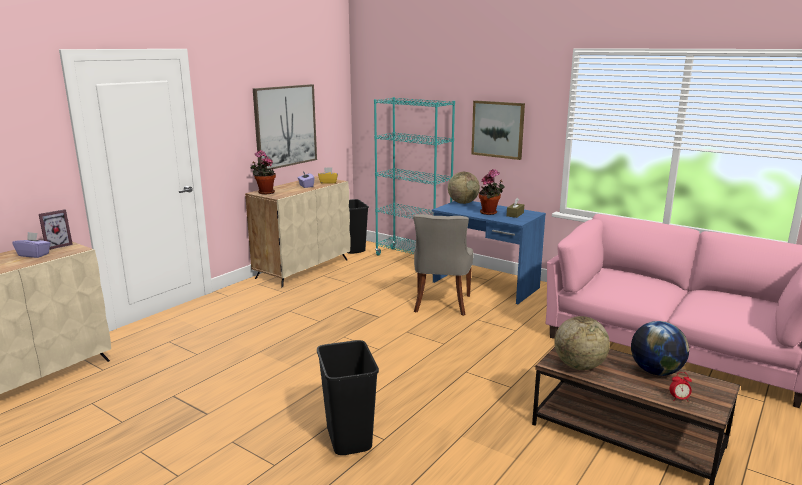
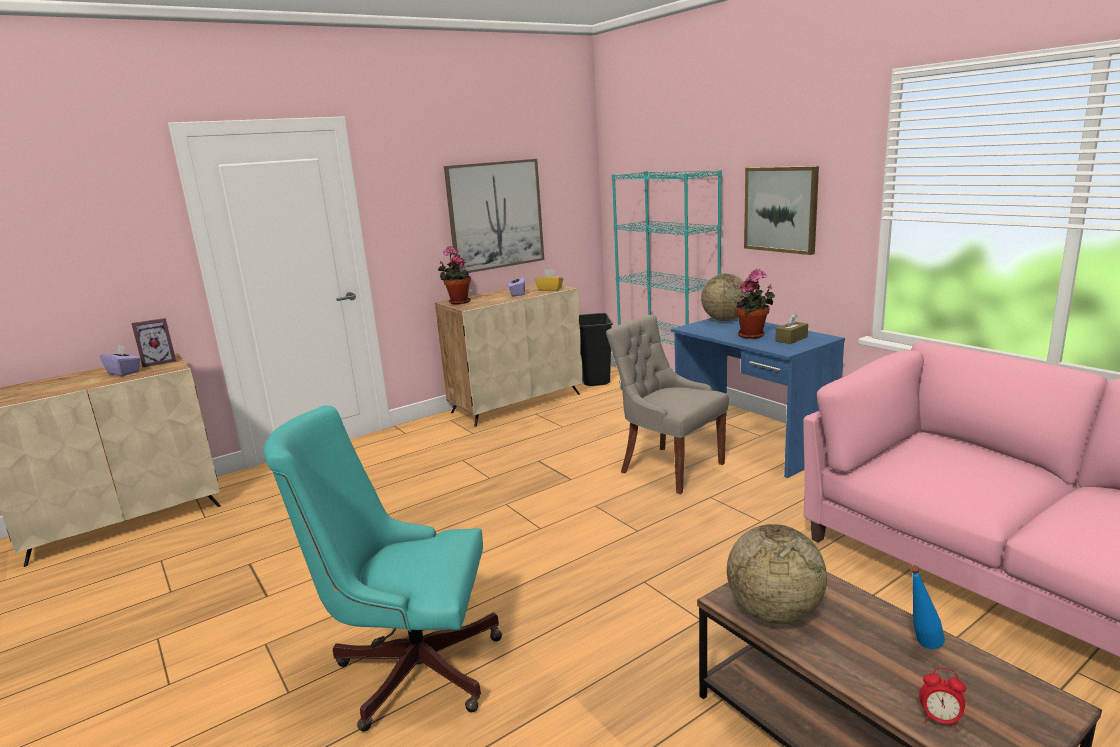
camera: 20 degrees right, 0 degrees up
black trash can [317,340,379,455] -> turquoise office chair [264,405,502,732]
grey chair [413,214,473,316] -> grey chair turned 105 degrees clockwise [606,315,729,494]
globe [631,321,689,376] -> blue bottle [910,565,945,649]

